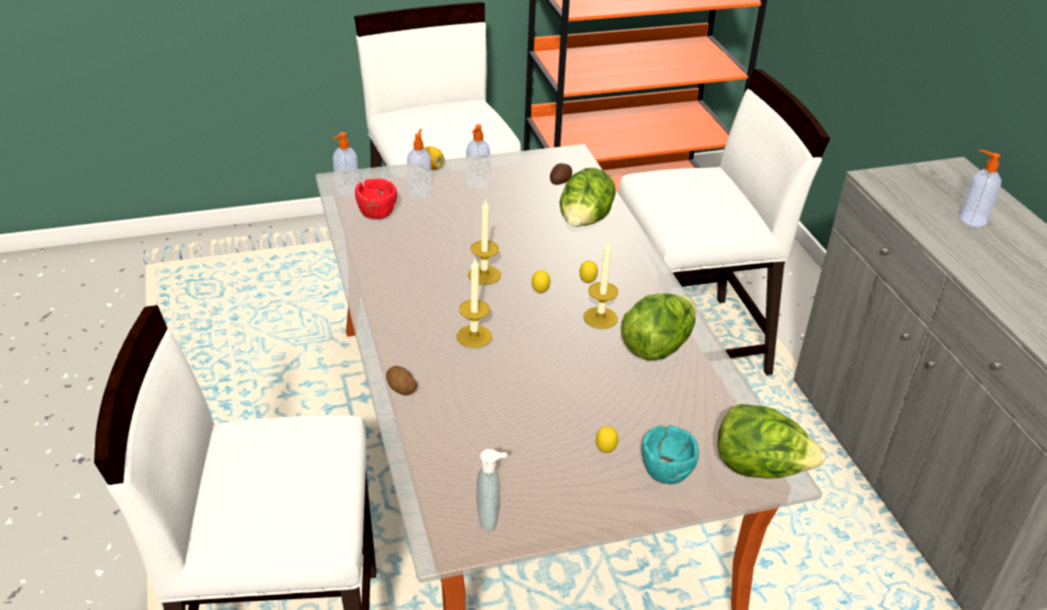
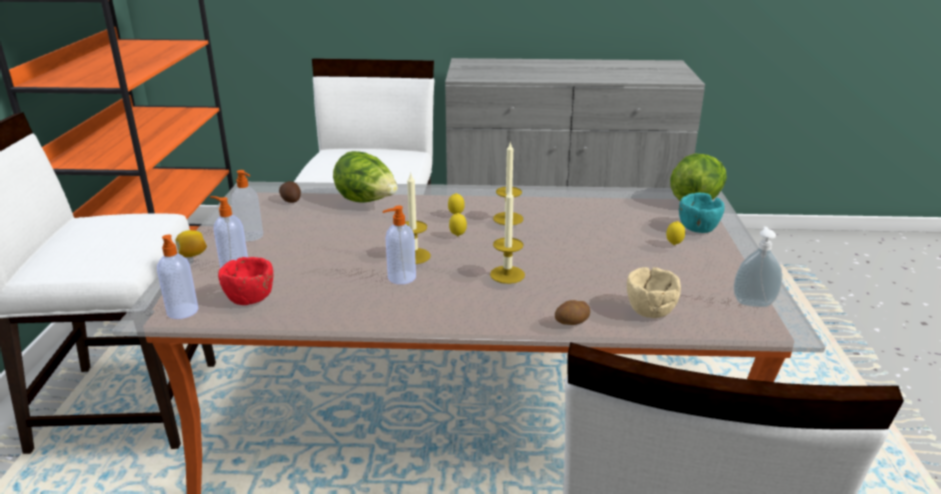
camera: 70 degrees left, 10 degrees down
lettuce [621,293,696,360] -> none
soap dispenser [960,150,1001,227] -> soap dispenser moved to [383,206,416,284]
none -> beige bowl [627,267,681,318]

